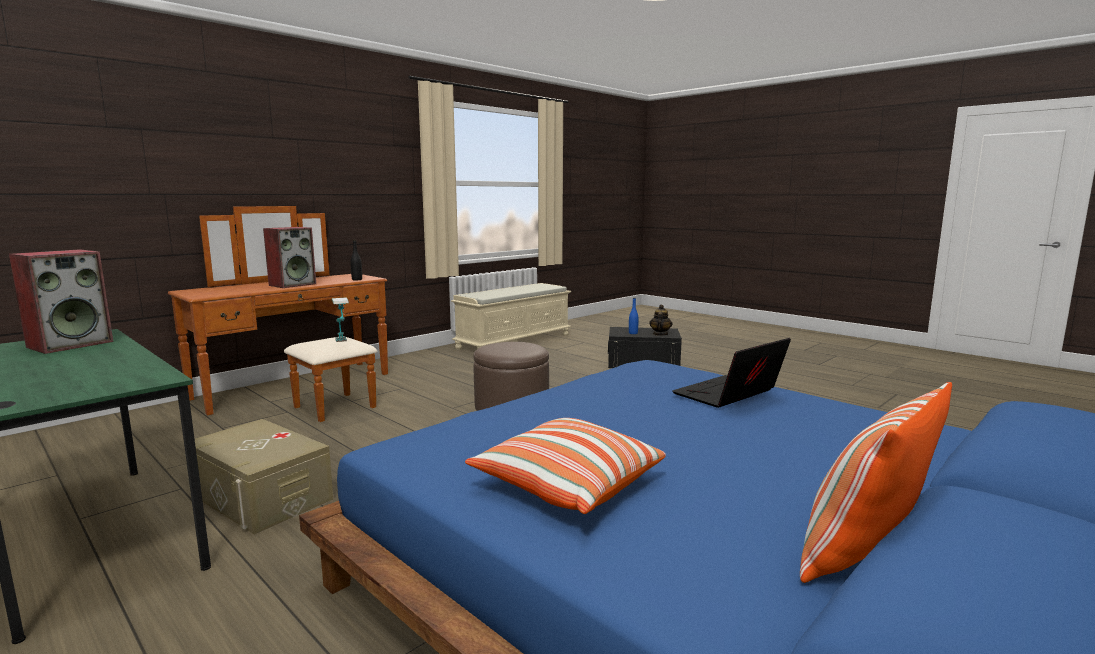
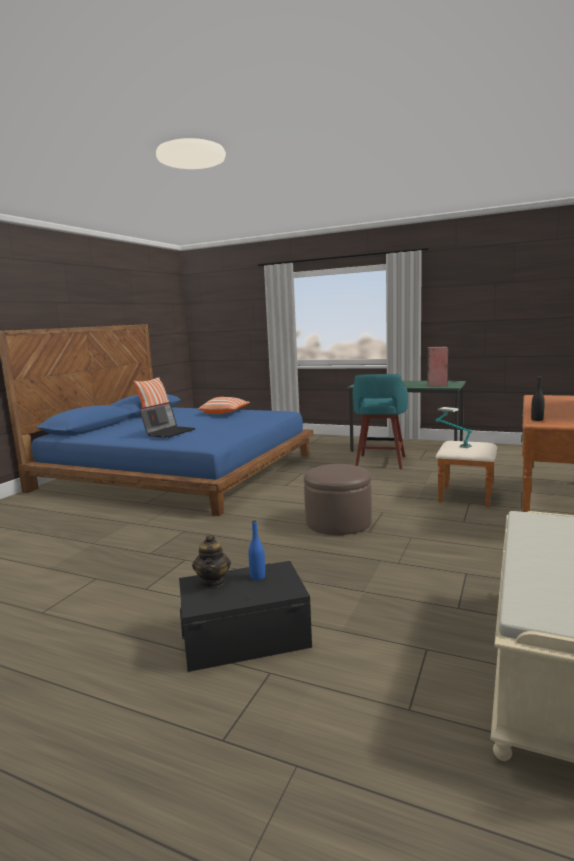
camera: 160 degrees right, 0 degrees up
beige storage box [185,419,333,535] -> turquoise stool [353,374,408,469]
speaker [263,227,316,288] -> none

